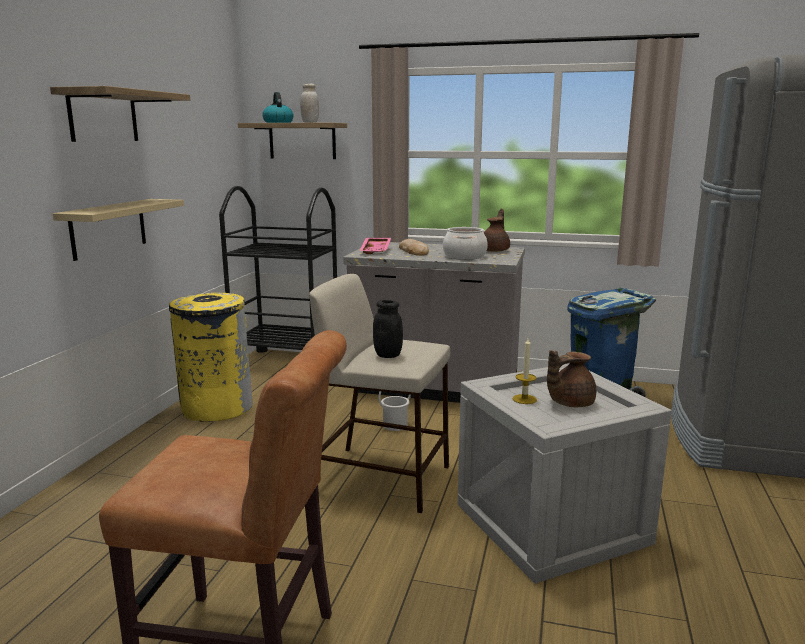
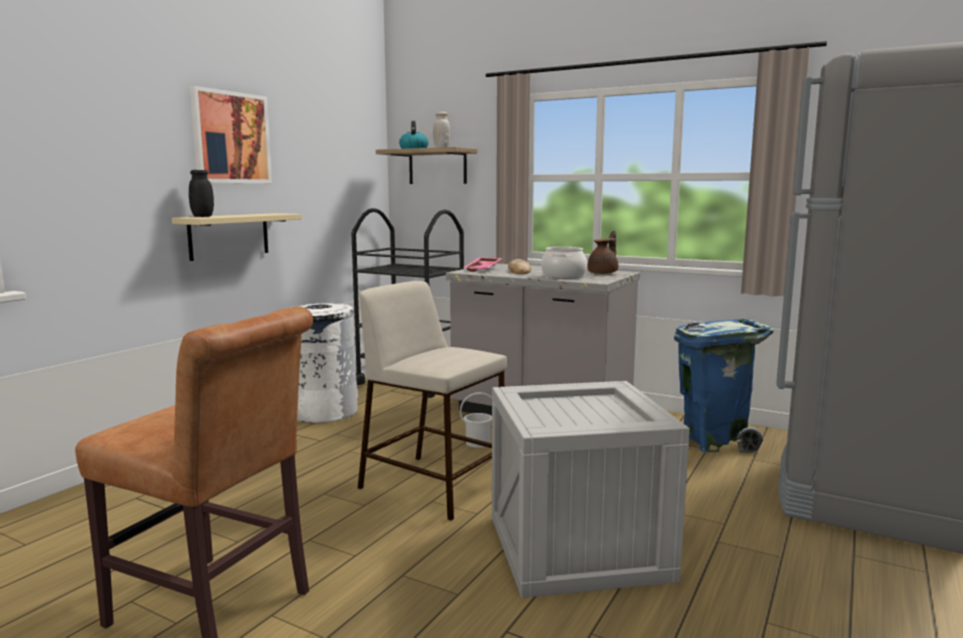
camera: 15 degrees right, 5 degrees down
shelf [50,86,190,142] -> picture [190,86,272,183]
yellow trash can [169,293,253,422] -> white trash can [294,303,358,423]
black jar [373,300,403,358] -> black jar moved to [189,170,214,217]
candle [512,338,537,404] -> none
brown teapot [547,350,596,407] -> none

